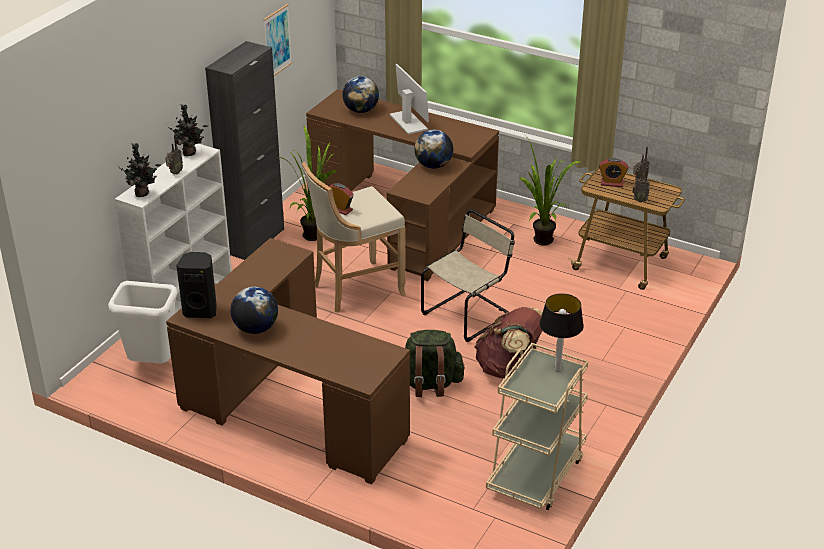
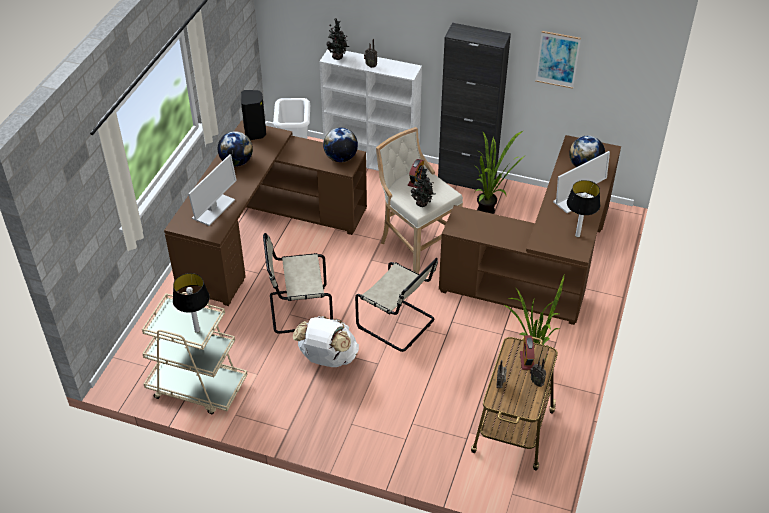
camera: 80 degrees right, 10 degrees up
potted plant [168,104,208,156] -> potted plant moved to [410,165,435,207]
green backpack [405,330,465,397] -> beige chair [263,233,333,334]
globe [414,130,453,169] -> globe moved to [323,128,358,162]
brown backpack [475,307,543,379] -> white backpack [293,316,359,367]
none -> monitor [188,154,237,226]
none -> table lamp [567,180,600,237]

